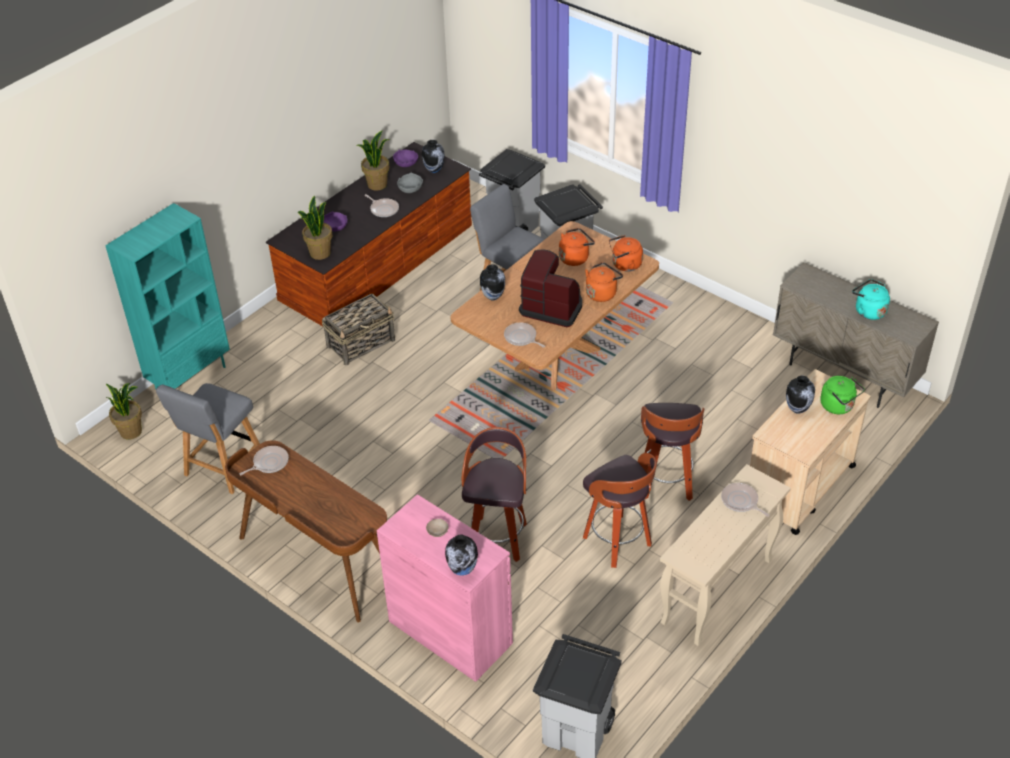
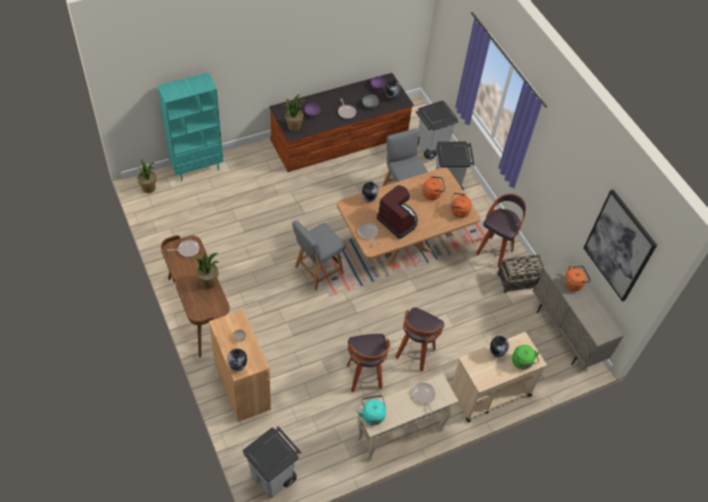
camera: 20 degrees right, 10 degrees up
grey chair [156,383,260,494] -> grey chair moved to [292,220,345,291]
basket [322,294,395,366] -> basket moved to [497,254,544,293]
potted plant [356,130,390,191] -> potted plant moved to [194,252,220,289]
pink cabinet [377,494,513,682] -> brown cabinet [209,310,271,422]
stool [462,427,527,562] -> stool moved to [476,193,527,268]
orange kettle [585,262,623,302] -> orange kettle moved to [563,265,591,292]
turquoise kettle [852,279,890,320] -> turquoise kettle moved to [358,395,386,425]
none -> picture [584,190,657,302]

